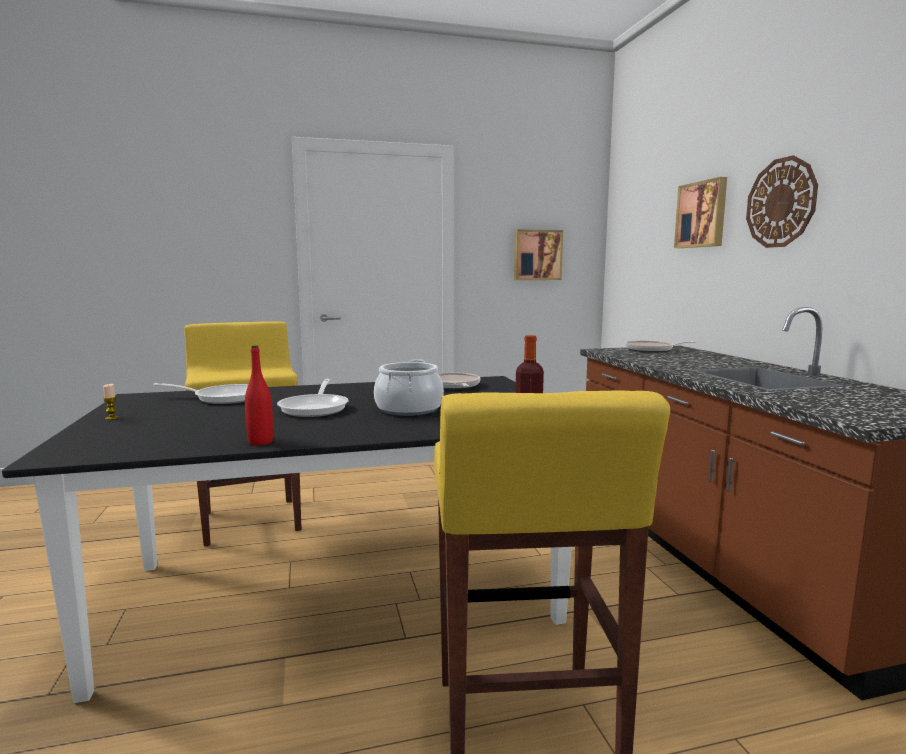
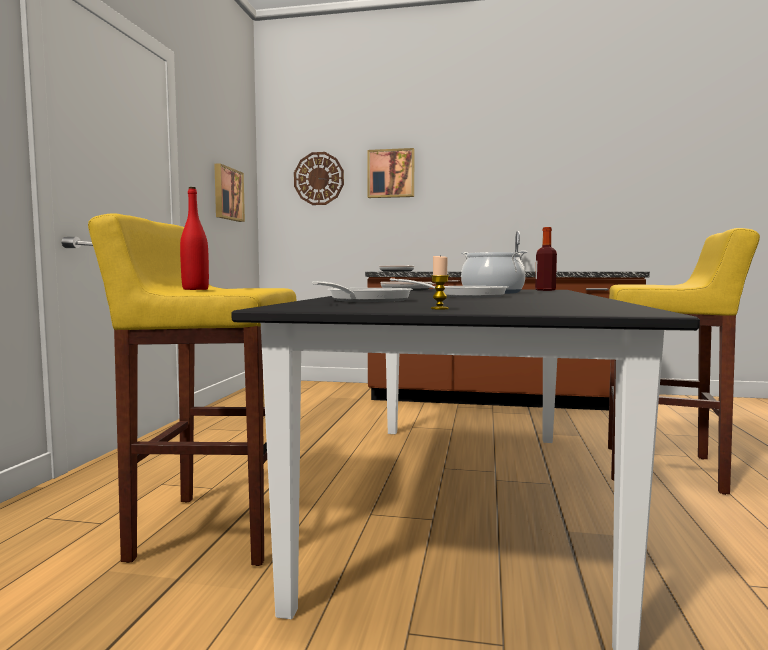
camera: 65 degrees left, 5 degrees down
red bottle [245,345,273,445] -> red bottle moved to [180,187,209,290]
wall clock [746,155,818,248] -> wall clock moved to [294,152,344,205]

